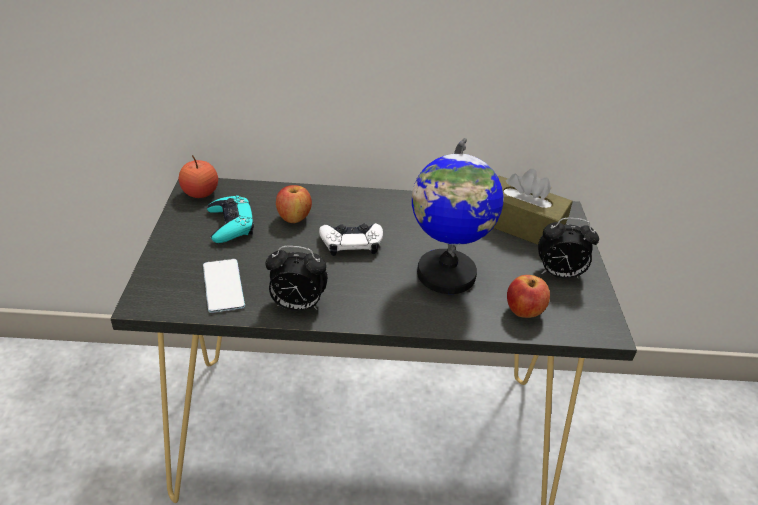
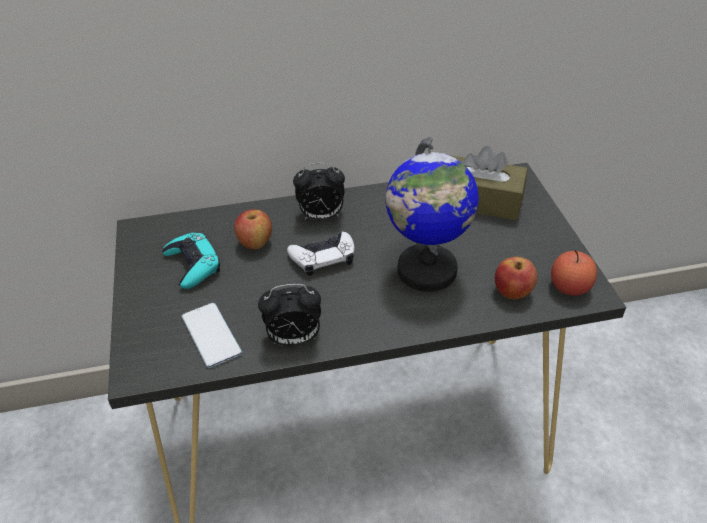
camera: 10 degrees left, 5 degrees up
apple [179,155,218,198] -> apple moved to [551,250,597,296]
alarm clock [538,218,599,279] -> alarm clock moved to [293,163,345,220]

